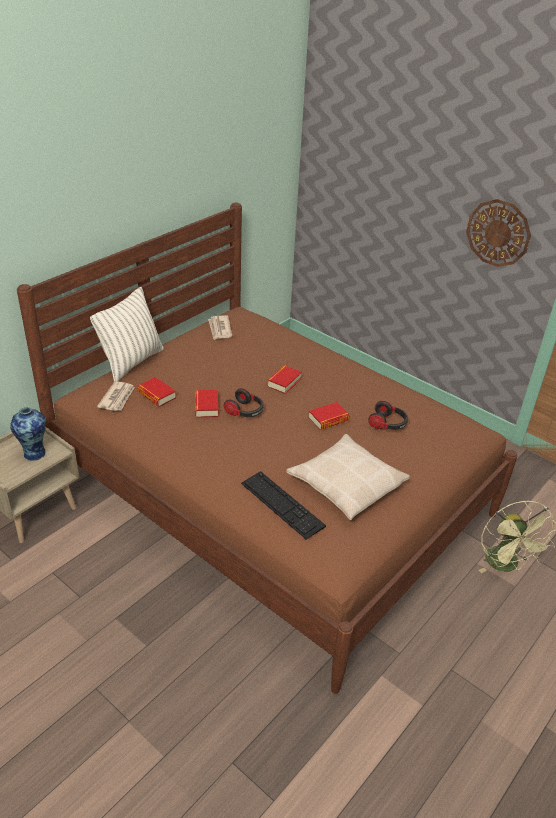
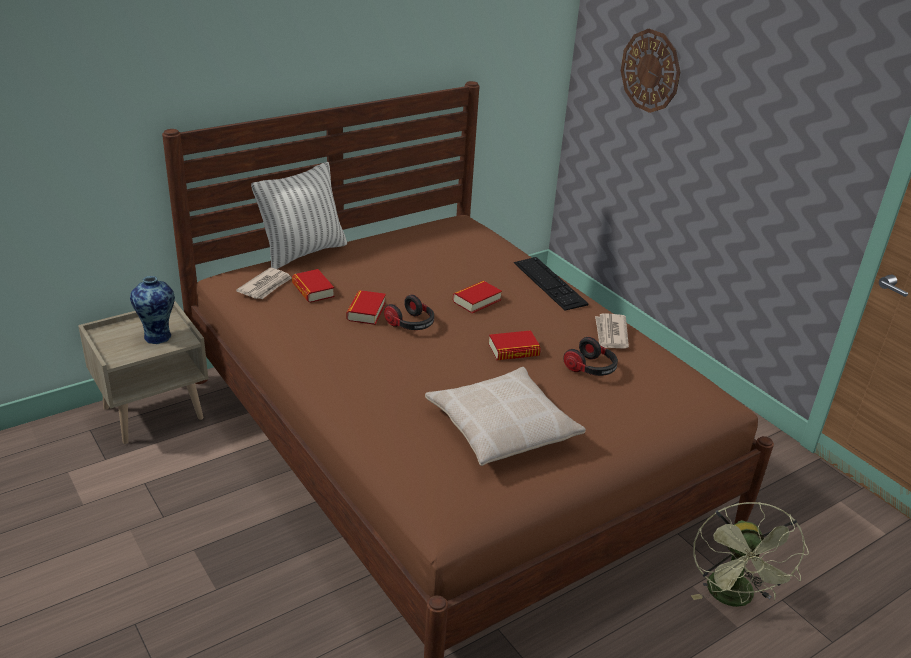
camera: 15 degrees right, 5 degrees down
newspaper [208,315,232,340] -> newspaper moved to [595,313,629,349]
keyboard [241,471,326,539] -> keyboard moved to [514,257,589,310]
wall clock [466,199,531,267] -> wall clock moved to [621,29,680,113]

